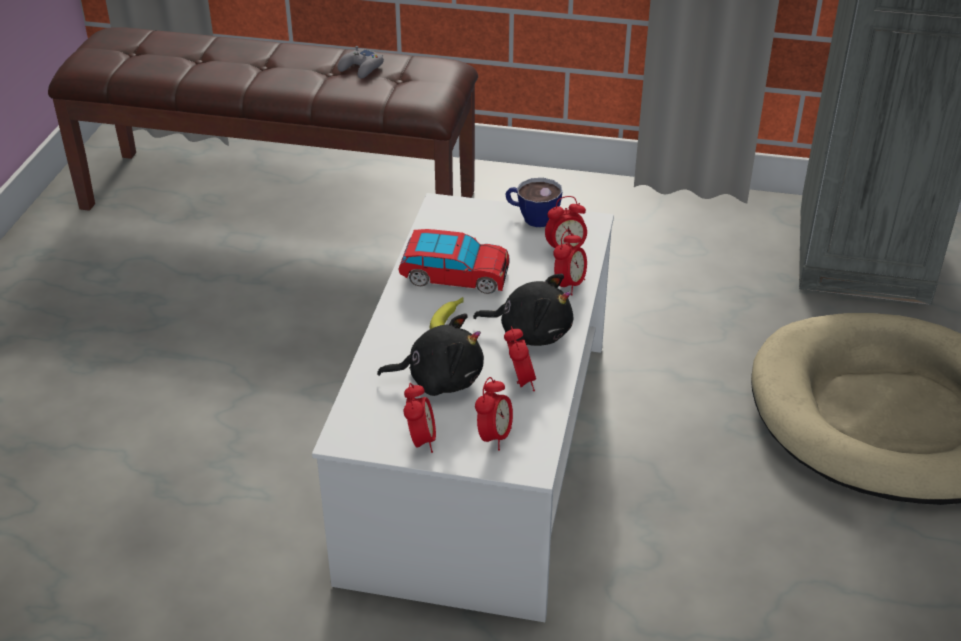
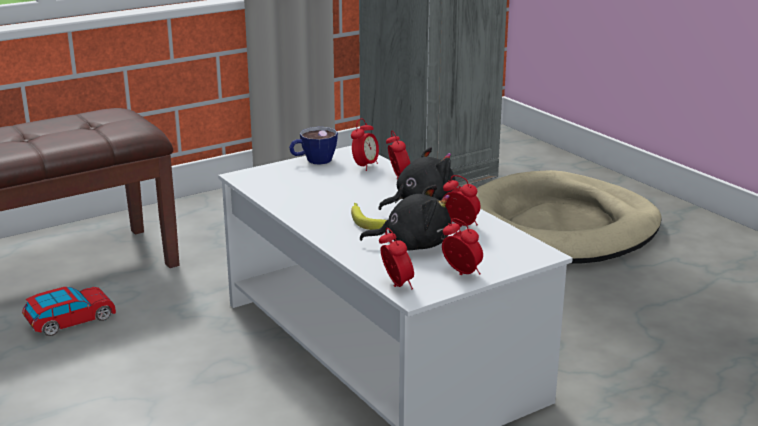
camera: 45 degrees left, 15 degrees down
grey game controller [338,46,384,79] -> none
black plush toy [377,313,484,396] -> black plush toy turned 45 degrees clockwise [360,185,451,251]
toy car [398,229,510,294] -> toy car moved to [22,287,116,336]
alarm clock [475,377,513,451] -> alarm clock moved to [379,228,414,289]

